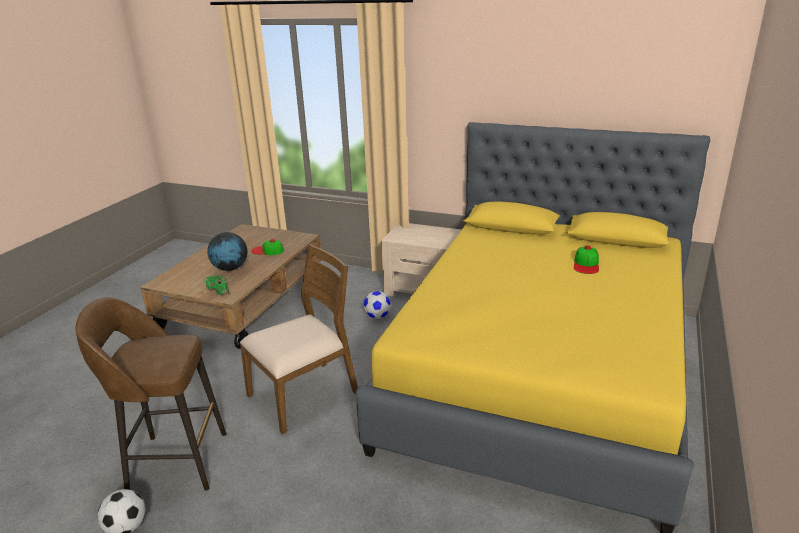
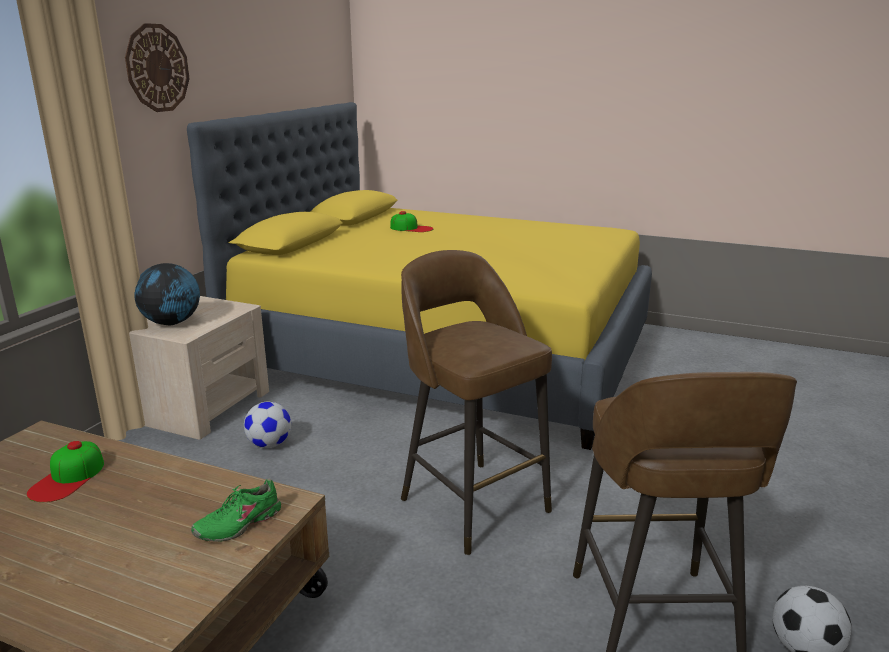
camera: 90 degrees left, 5 degrees down
globe [207,232,248,271] -> globe moved to [134,263,200,325]
brown chair [240,244,358,434] -> brown stool [401,250,552,555]
none -> wall clock [125,23,190,112]

